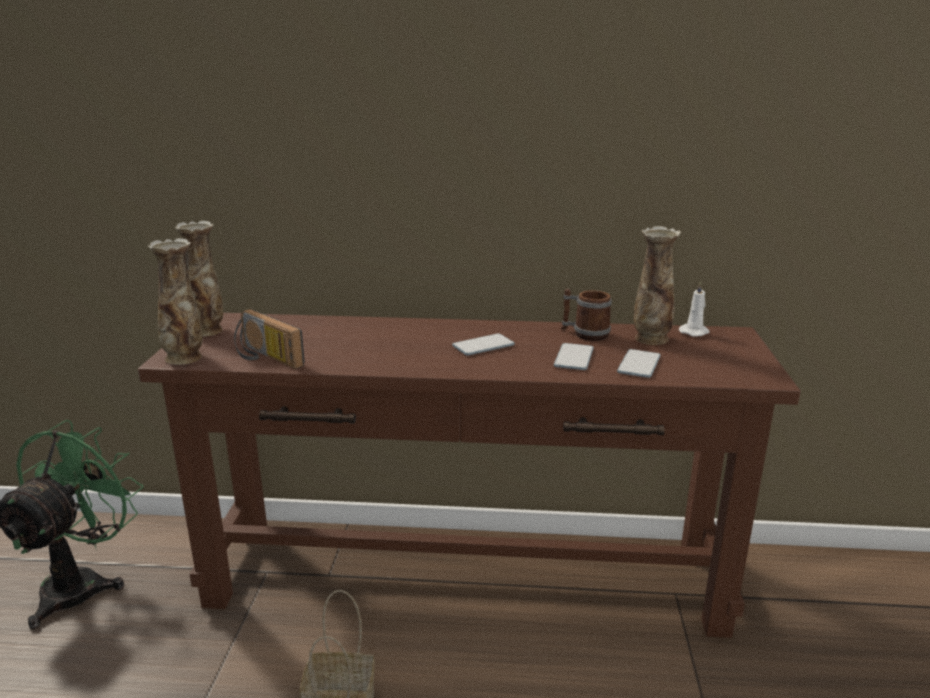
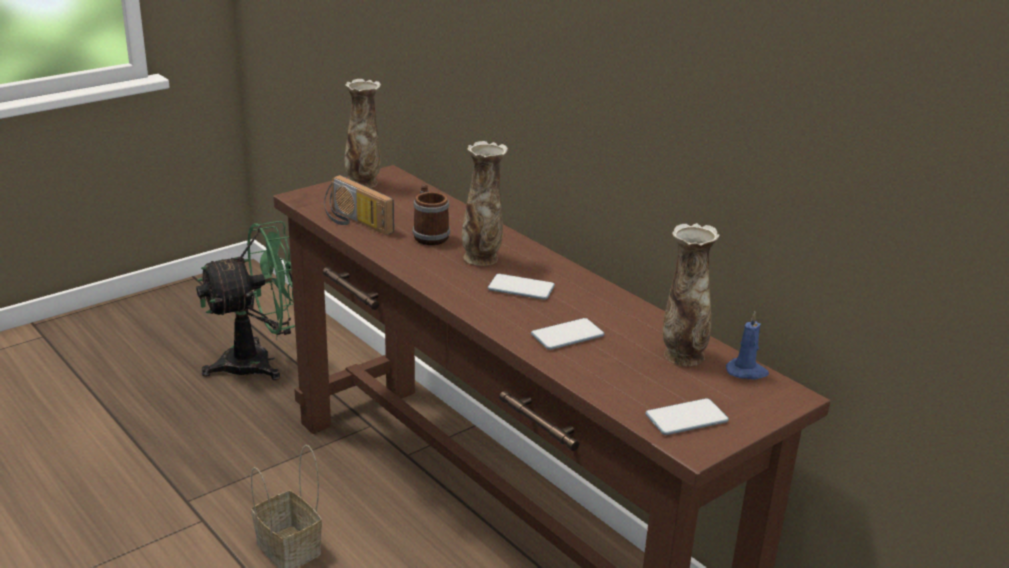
camera: 45 degrees right, 5 degrees up
vase [148,238,202,365] -> vase moved to [462,141,508,266]
radio [234,309,305,369] -> radio turned 45 degrees counterclockwise [324,175,394,235]
mug [561,289,612,341] -> mug moved to [412,184,450,245]
phone [617,349,661,378] -> phone moved to [645,398,729,435]
white candle [679,281,710,337] -> blue candle [726,312,769,380]

